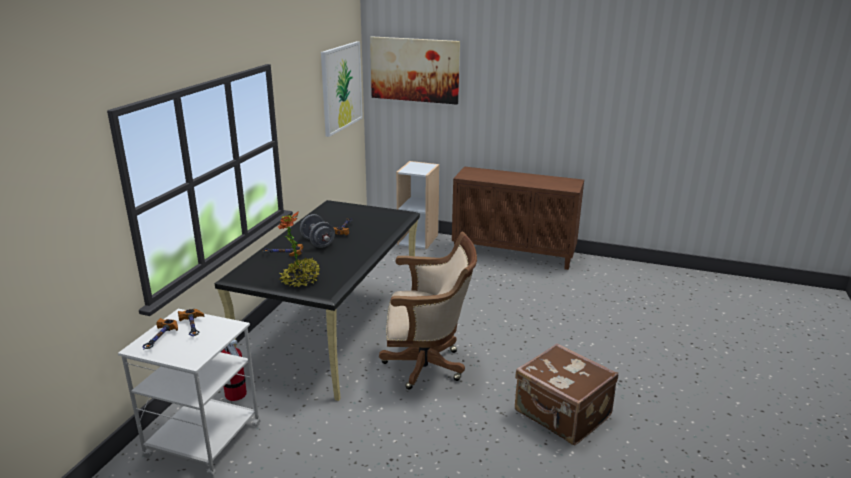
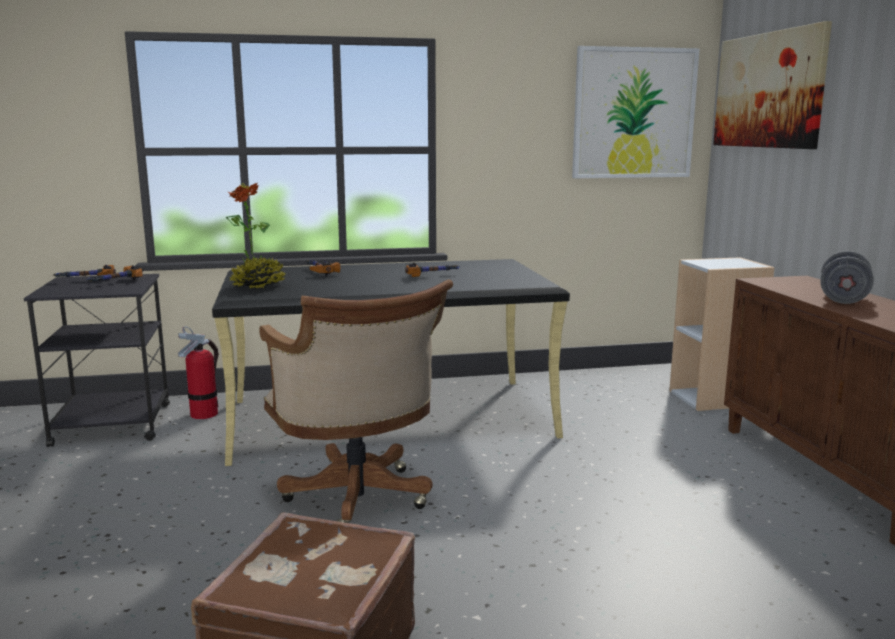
camera: 60 degrees right, 10 degrees down
white cart [118,309,260,477] -> black cart [24,274,170,447]
grey dumbbell [300,214,335,248] -> grey dumbbell moved to [820,251,874,304]

